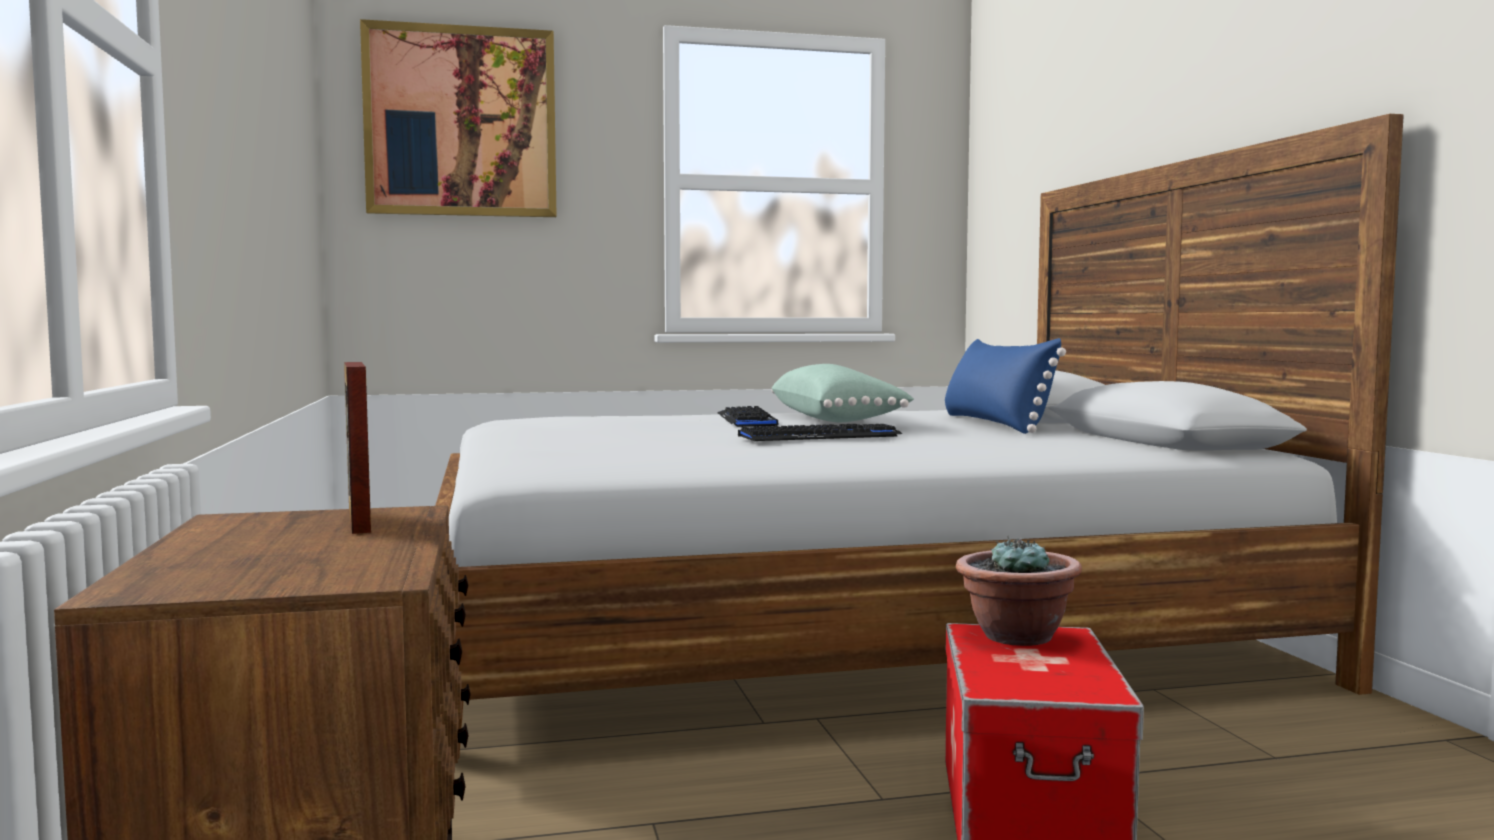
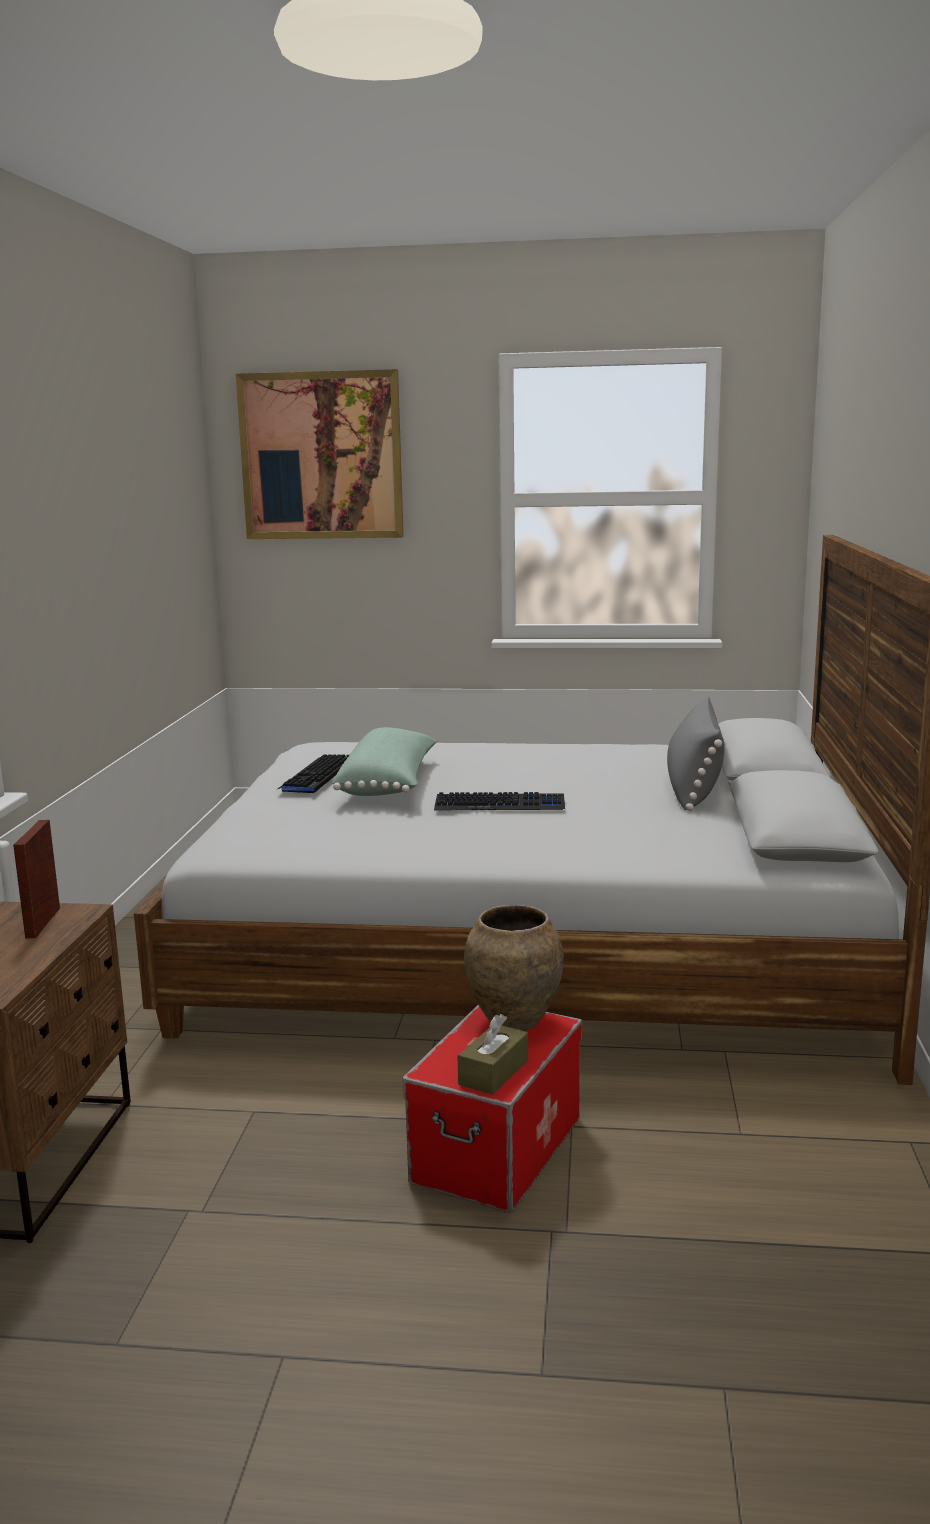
camera: 20 degrees right, 10 degrees up
keyboard [717,406,779,427] -> keyboard moved to [276,754,349,793]
green pillow [771,364,914,422] -> green pillow moved to [332,727,437,796]
blue pillow [945,338,1066,434] -> grey pillow [667,696,725,811]
potted plant [956,536,1082,646] -> brown vase [464,905,564,1031]
none -> brown tissue box [458,1014,528,1095]

